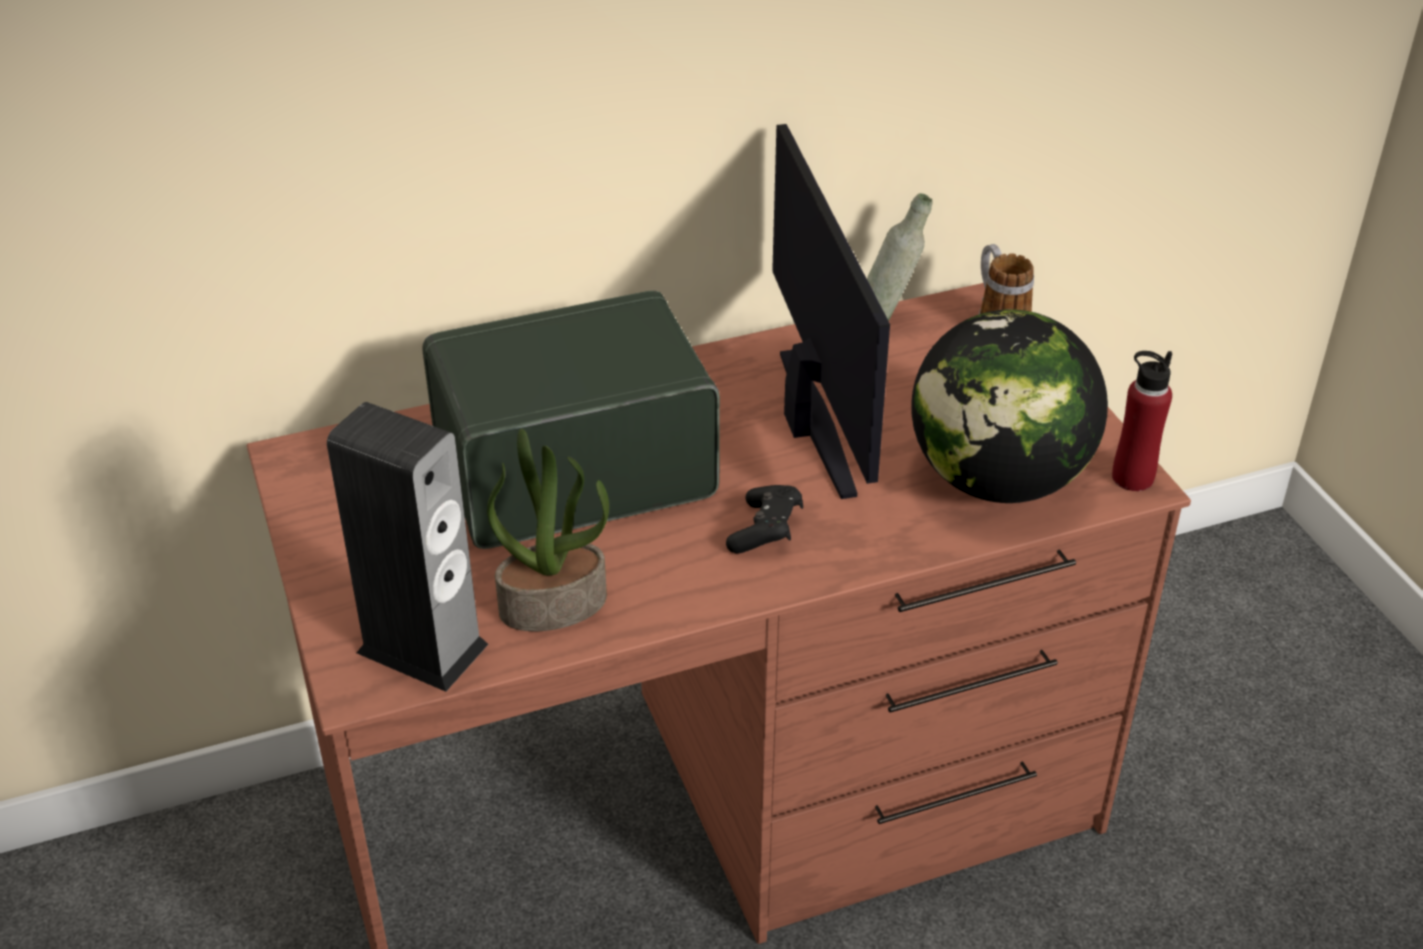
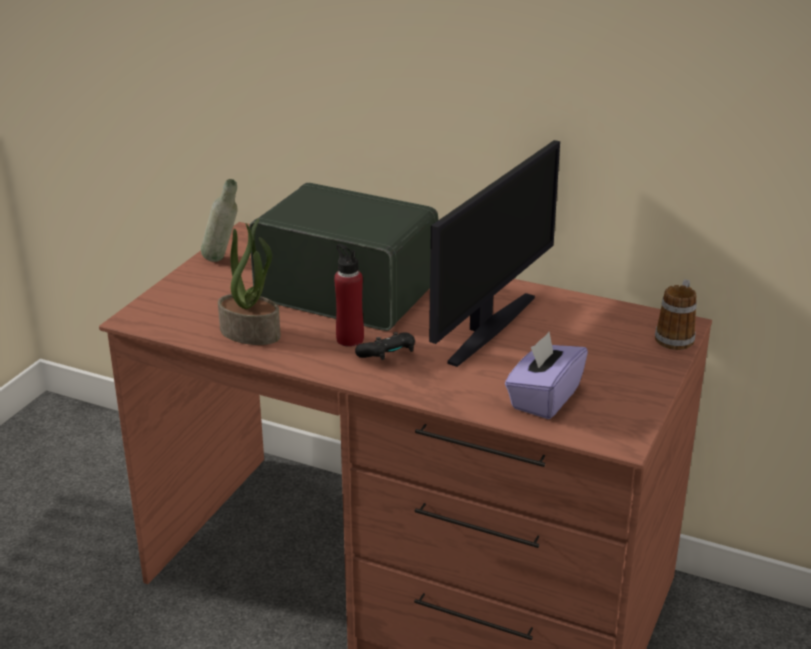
camera: 45 degrees right, 10 degrees down
speaker [327,402,488,692] -> none
grey bottle [867,193,932,321] -> grey bottle moved to [201,179,237,262]
globe [911,309,1108,503] -> purple tissue box [505,332,588,419]
red bottle [1112,351,1172,491] -> red bottle moved to [334,244,364,347]

